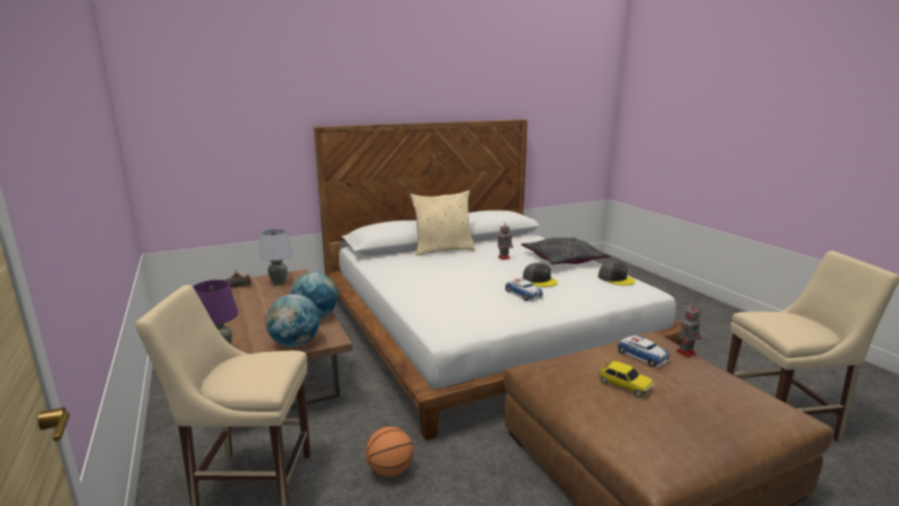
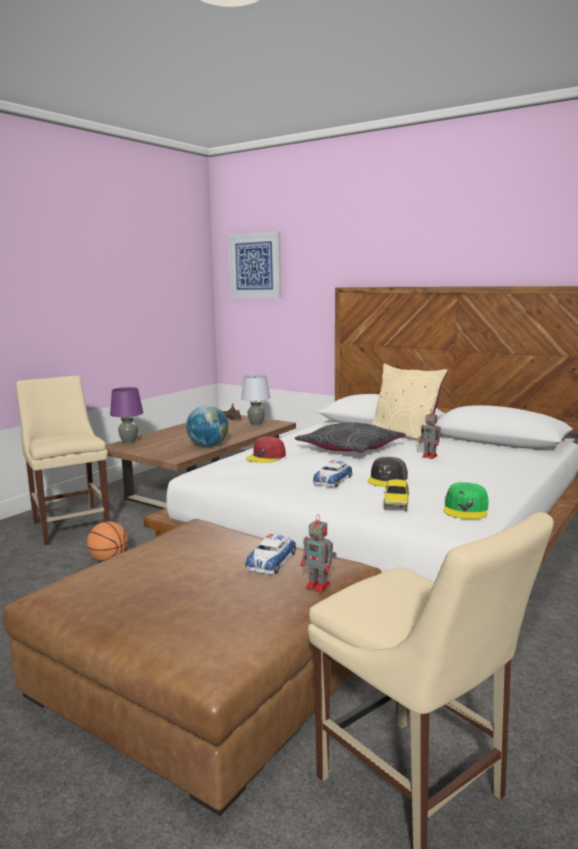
camera: 60 degrees right, 5 degrees down
globe [266,294,320,347] -> none
grey pillow [521,238,610,265] -> grey pillow moved to [295,422,406,453]
grey cap [598,261,635,285] -> green cap [443,482,489,519]
toy car [599,361,653,398] -> toy car moved to [384,479,410,511]
none -> picture [228,231,281,298]
none -> red cap [246,437,286,463]

